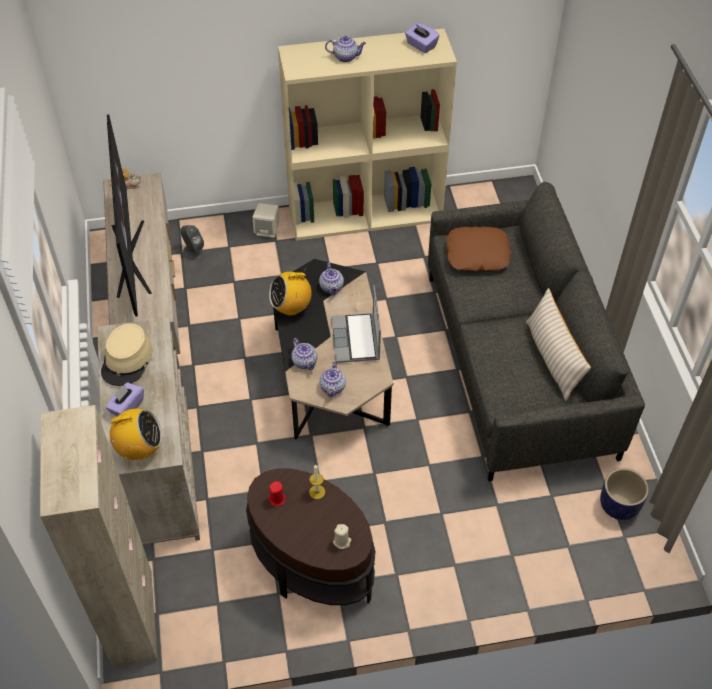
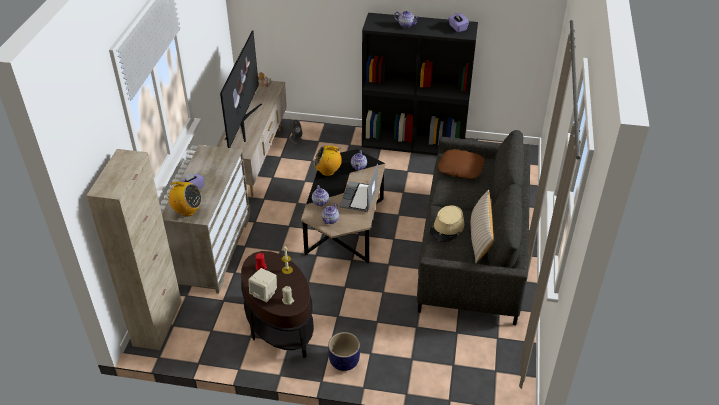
camera: 20 degrees right, 10 degrees down
beige hat [101,323,153,386] -> beige hat moved to [429,205,464,242]
beige speaker [253,203,279,238] -> beige speaker moved to [248,268,277,302]
beige bookcase [278,29,457,241] -> black bookcase [362,13,478,155]
planter [600,468,649,520] -> planter moved to [328,332,360,371]

